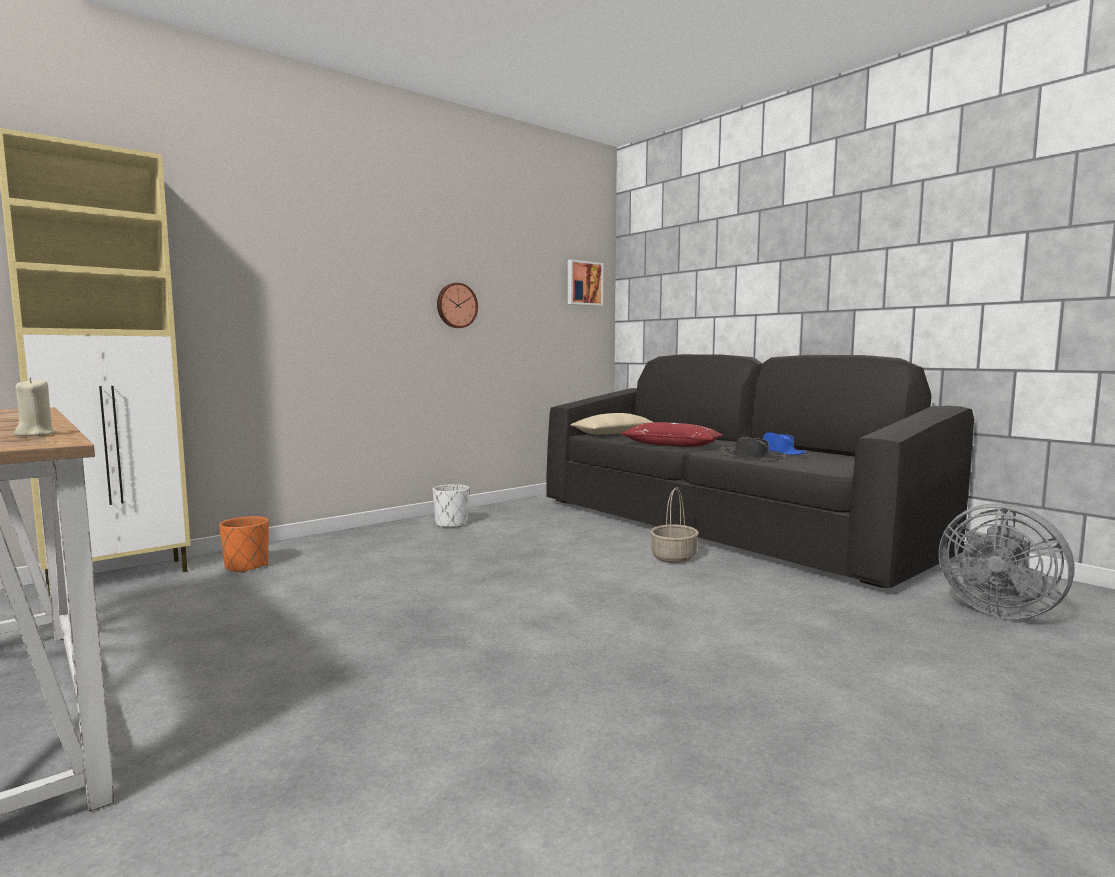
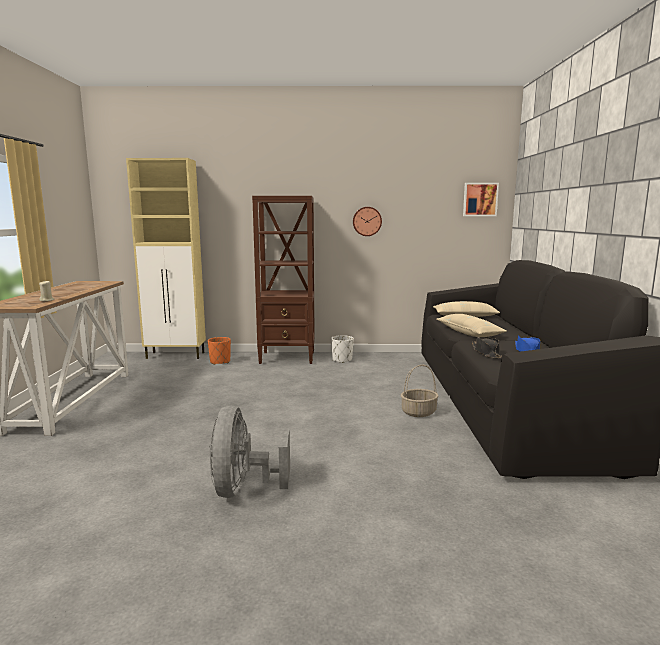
camera: 40 degrees right, 5 degrees up
red pillow [620,422,723,447] -> beige pillow [436,314,507,337]
grey fan [939,503,1074,619] -> grey fan moved to [209,406,290,498]
none -> brown bookcase [252,196,315,364]

